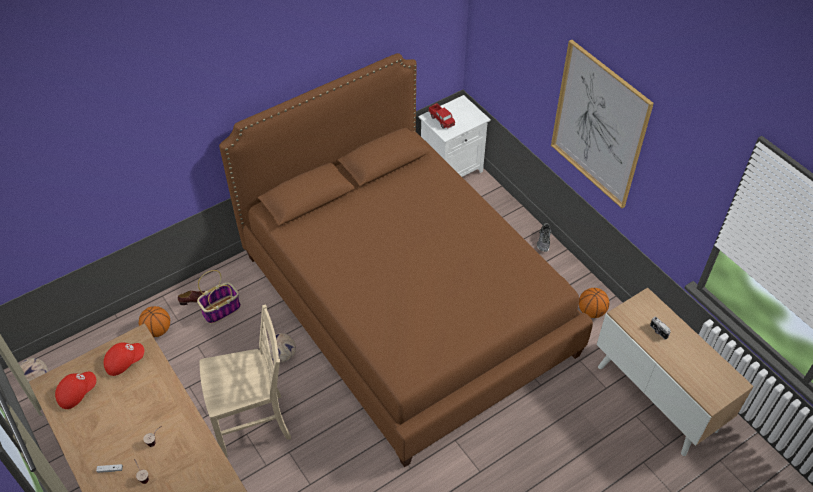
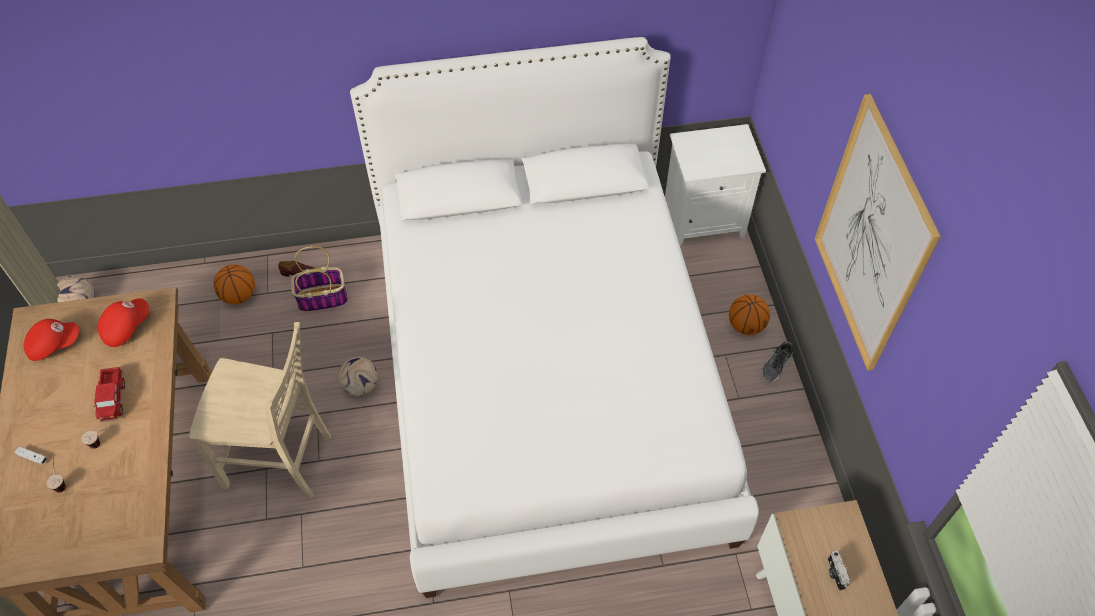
camera: 25 degrees right, 5 degrees up
red cap [104,342,144,376] -> red cap turned 45 degrees counterclockwise [98,299,149,347]
brown bed [219,53,593,467] -> white bed [350,37,759,598]
toy truck [428,103,455,129] -> toy truck moved to [93,367,125,422]
basketball [579,288,609,318] -> basketball moved to [729,294,770,335]

